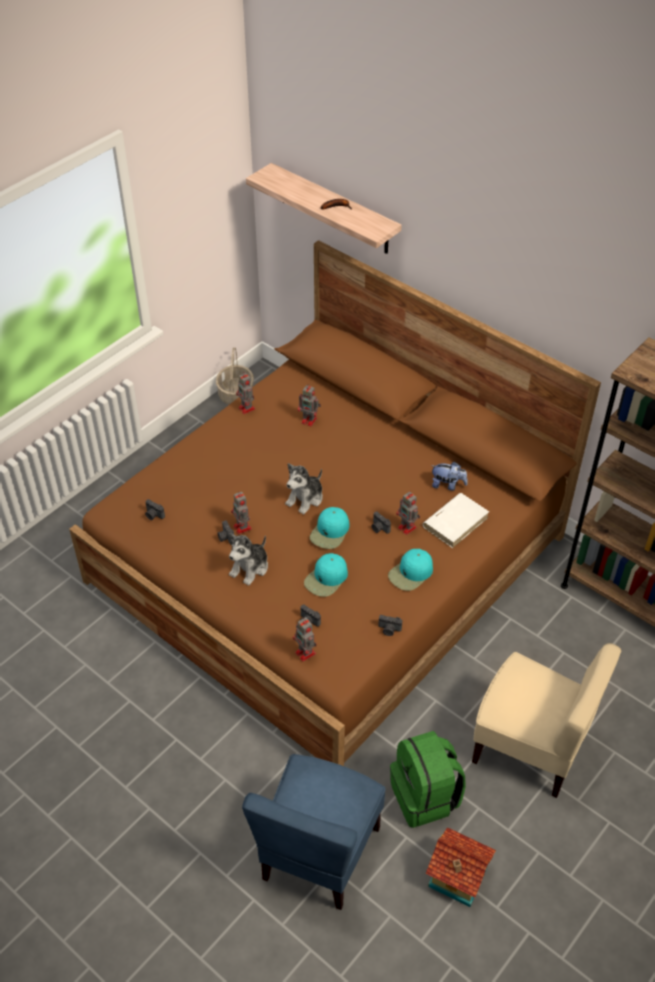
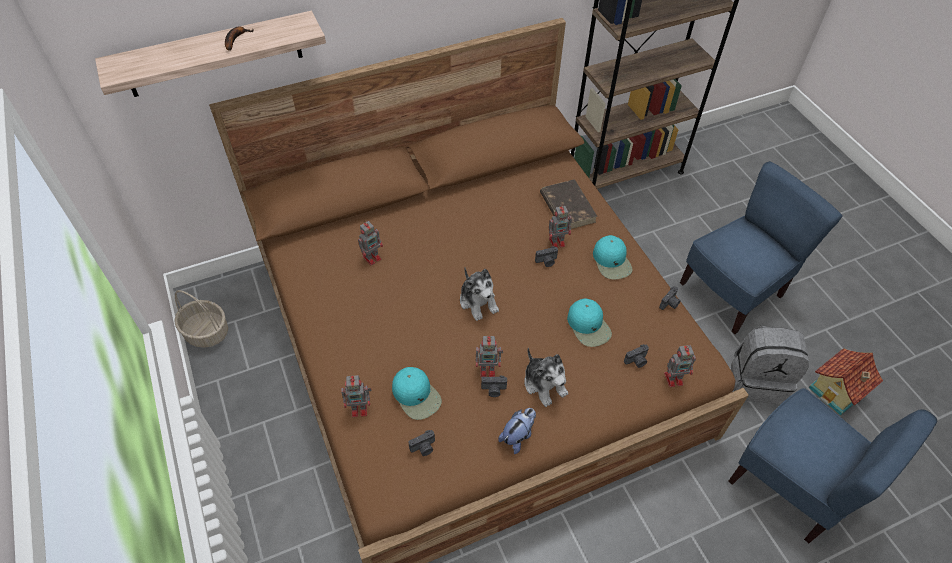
camera: 65 degrees left, 5 degrees up
toy robot [236,372,255,414] -> toy robot moved to [341,375,372,417]
turquoise cap [310,507,349,549] -> turquoise cap moved to [392,367,442,420]
green backpack [390,731,466,828] -> grey backpack [731,326,809,404]
white book [423,493,489,548] -> brown book [540,179,598,229]
plush toy [432,462,468,491] -> plush toy moved to [498,408,536,454]
beige chair [472,643,621,798] -> blue chair [680,161,843,334]

